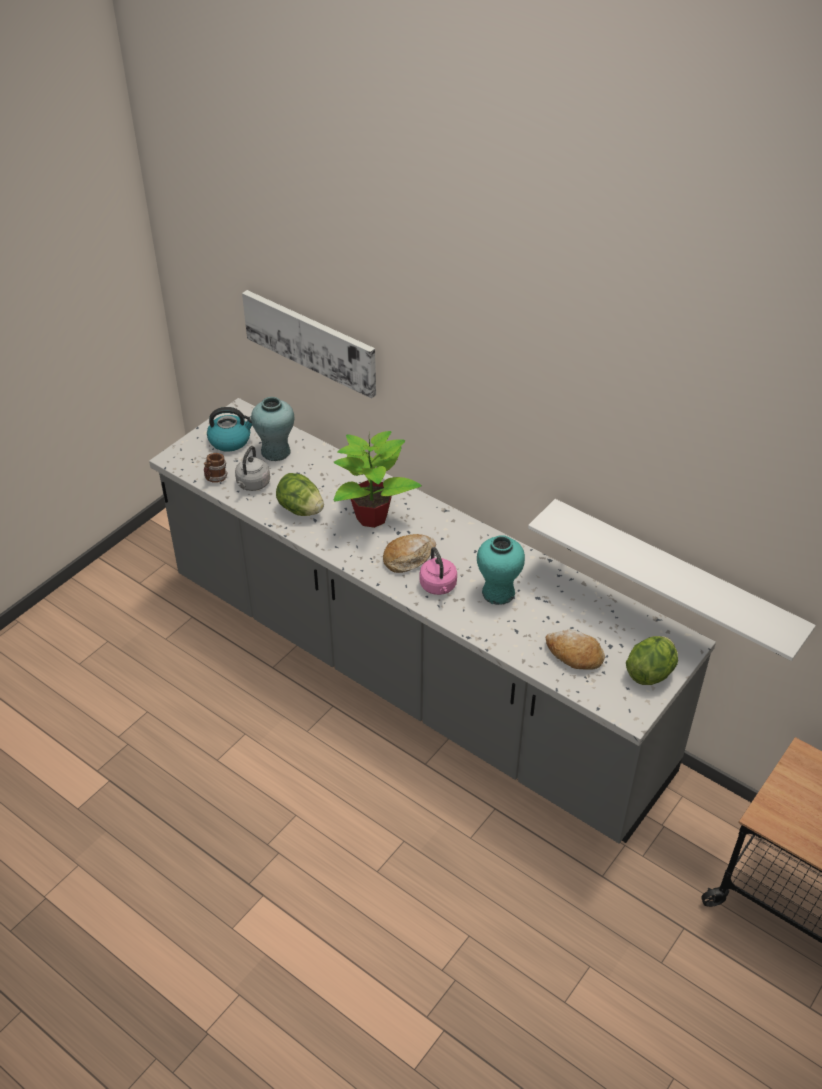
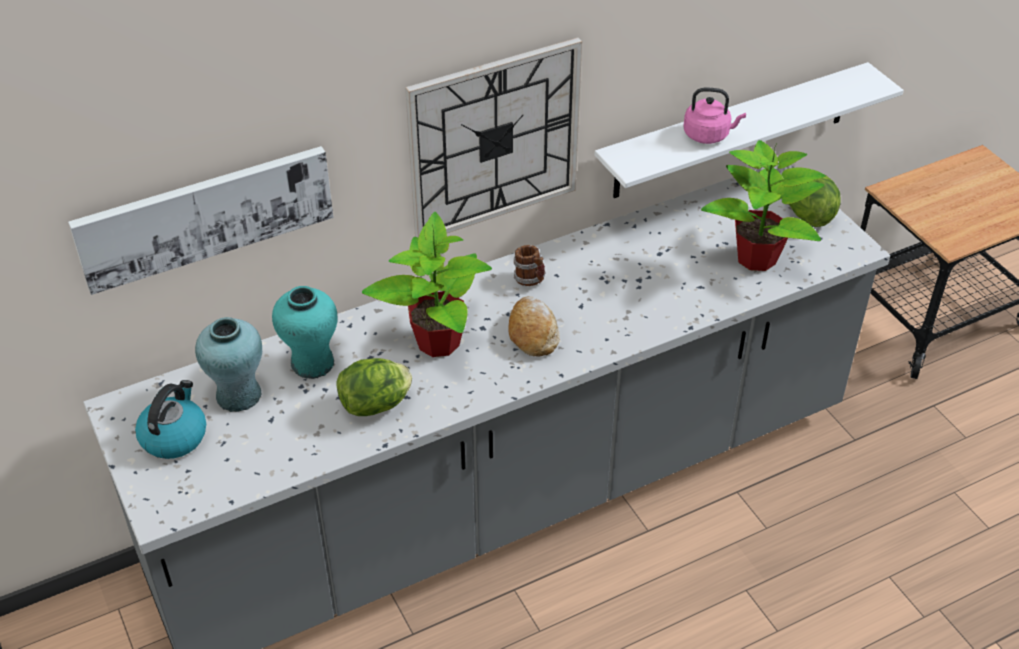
camera: 65 degrees left, 0 degrees up
mug [204,453,228,483] -> mug moved to [514,245,546,286]
grey kettle [235,446,270,491] -> none
pink kettle [420,547,457,595] -> pink kettle moved to [683,87,746,144]
turquoise vase [477,535,525,605] -> turquoise vase moved to [272,286,338,379]
bread [546,630,605,670] -> potted plant [701,140,826,271]
none -> wall clock [405,38,582,238]

